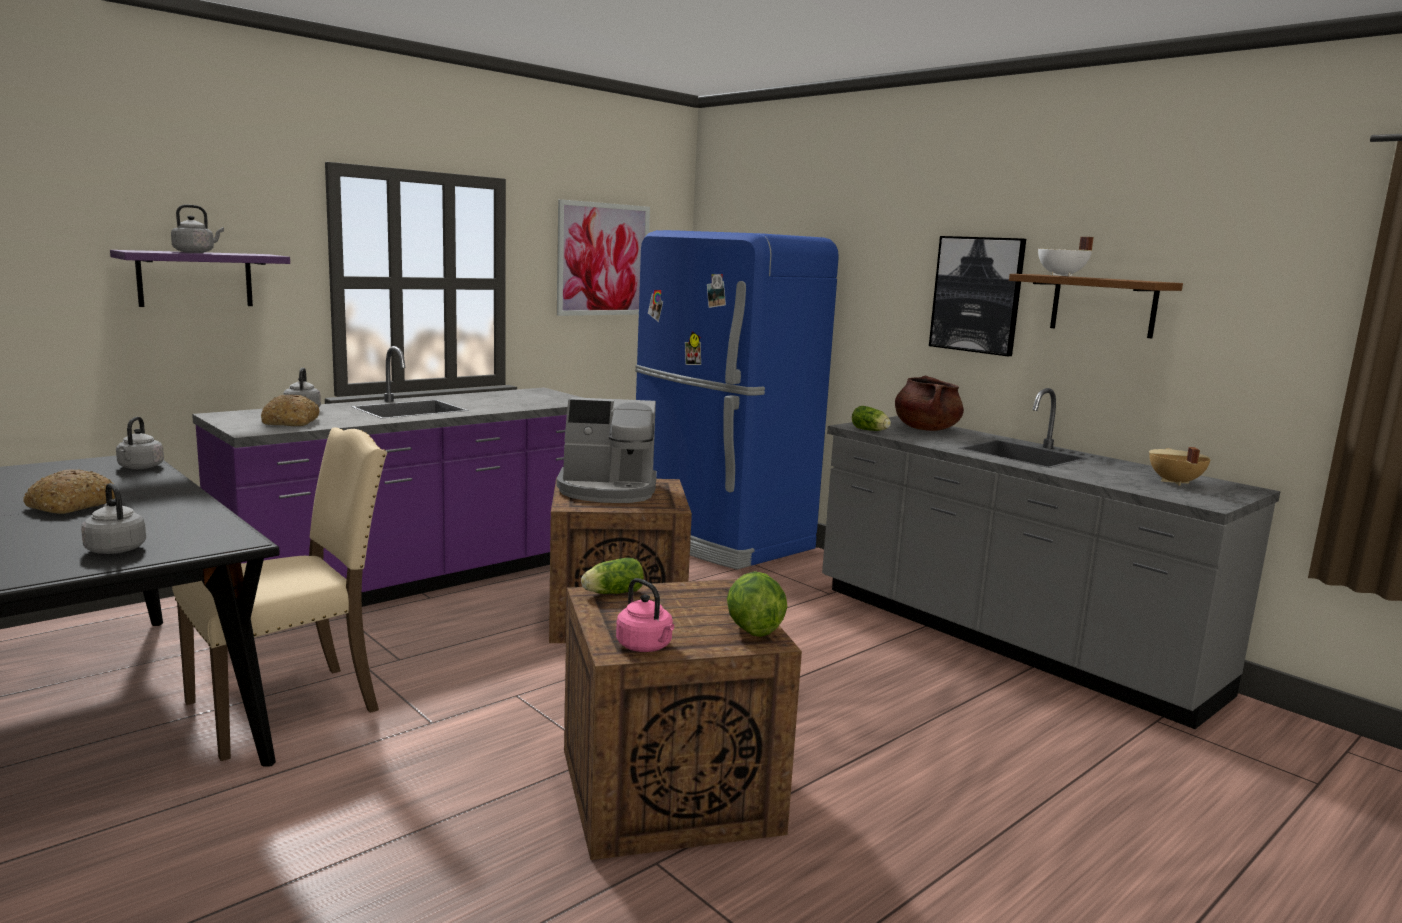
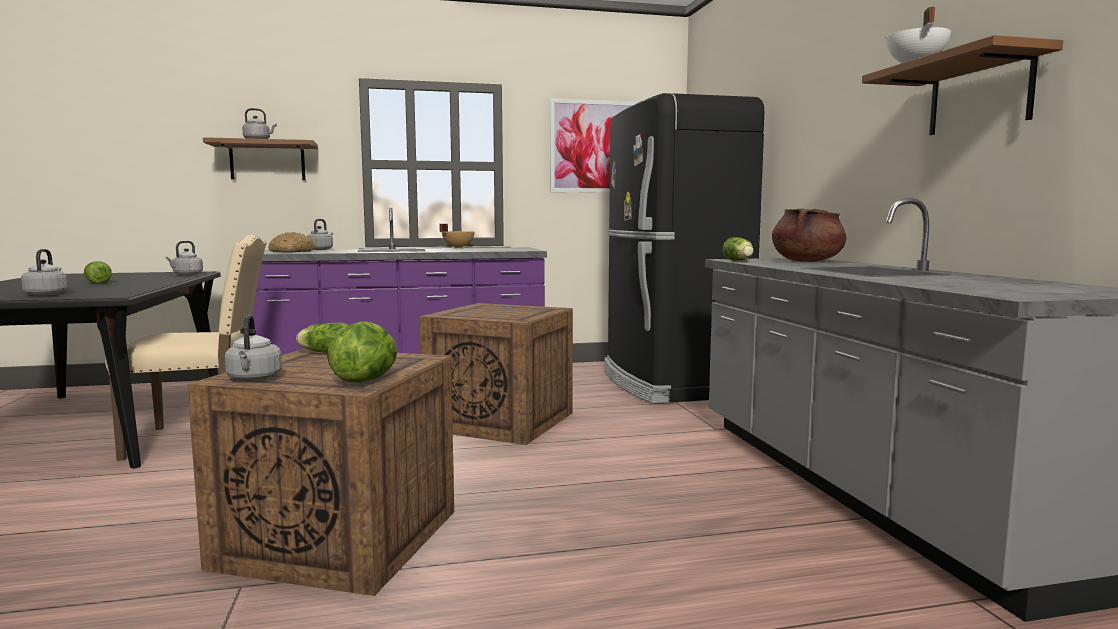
camera: 30 degrees right, 5 degrees down
bread [23,469,115,514] -> lettuce [84,261,112,284]
purple shelf [110,250,290,307] -> brown shelf [203,137,318,180]
coffee machine [556,397,657,503] -> none
pink kettle [616,578,674,652] -> grey kettle [225,314,282,381]
blue fridge [635,230,839,570] -> black fridge [604,93,764,404]
picture [929,236,1026,356] -> none
beige cooking pot [1149,447,1210,486] -> beige cooking pot moved to [439,224,474,249]

